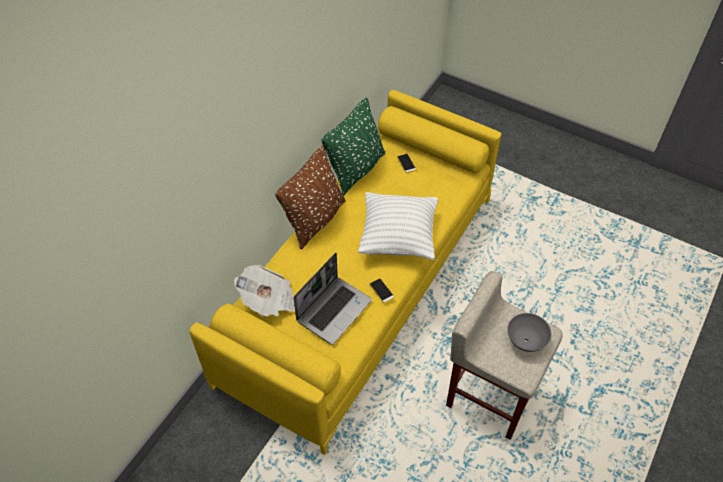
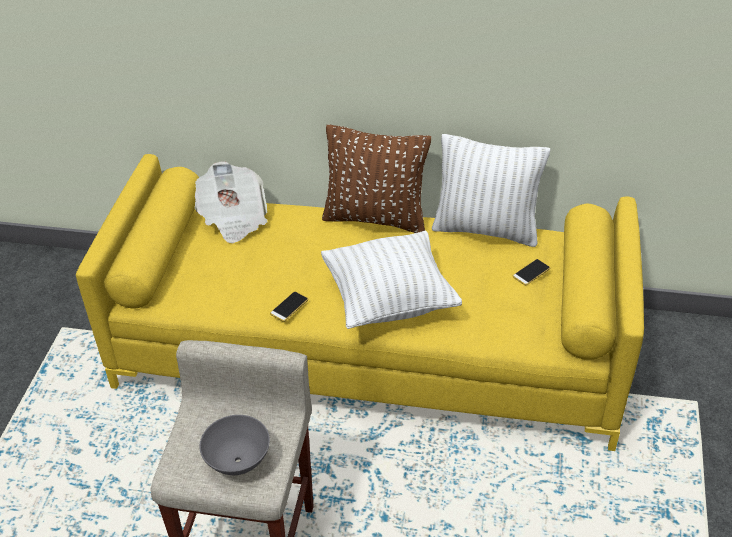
camera: 70 degrees right, 10 degrees down
laptop [294,253,372,344] -> none
green pillow [322,97,385,196] -> white pillow [432,134,550,247]

